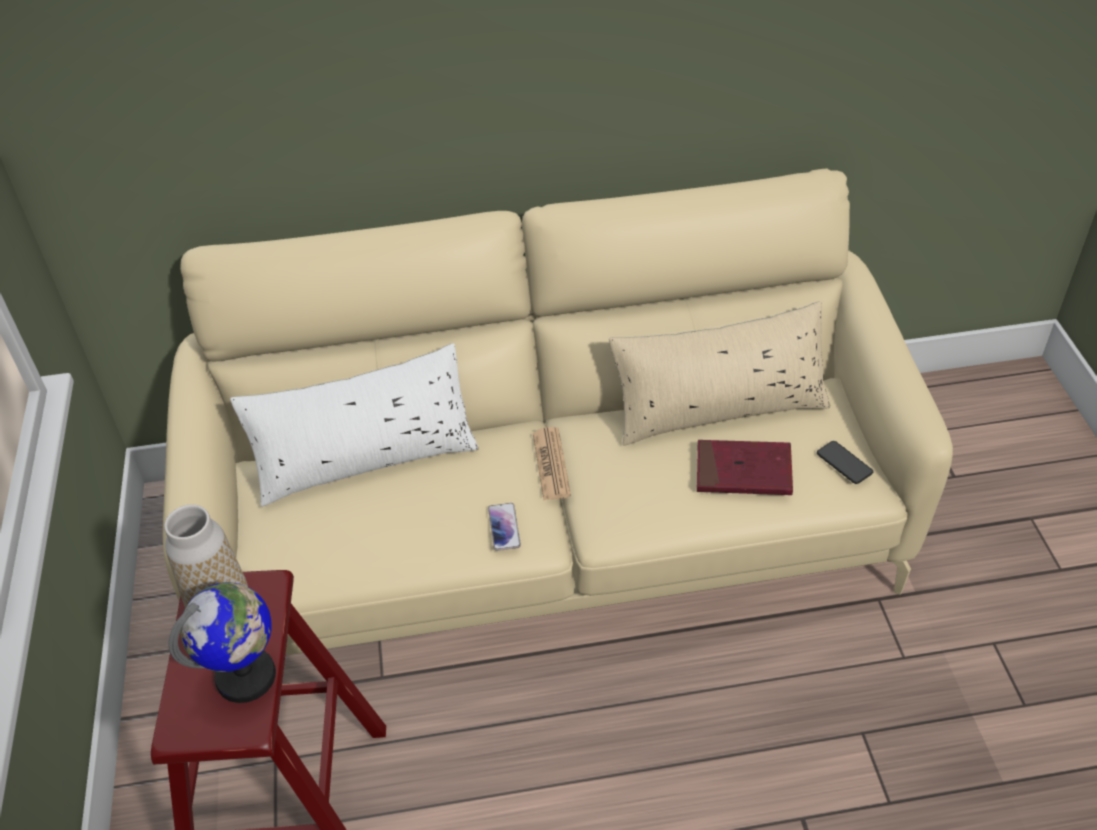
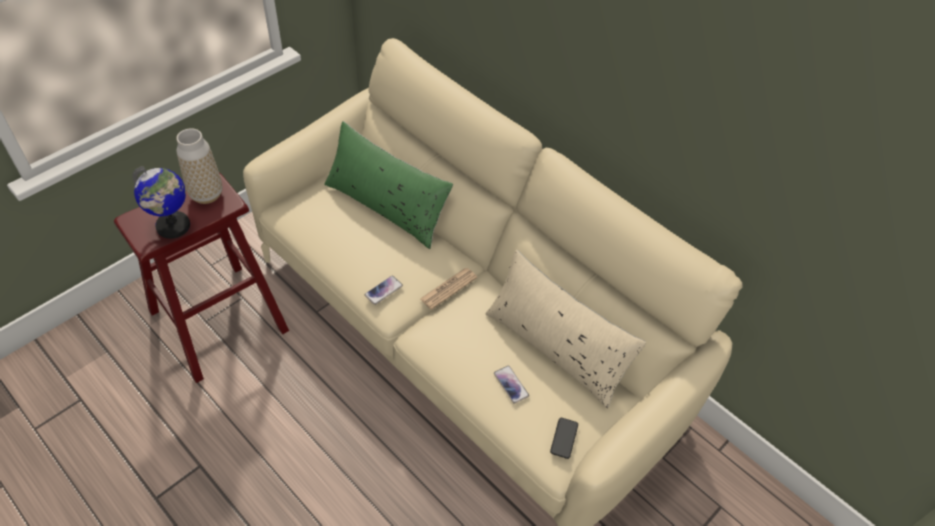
camera: 50 degrees right, 5 degrees up
white pillow [230,343,479,507] -> green pillow [324,121,453,249]
red book [697,440,793,495] -> phone [494,366,529,404]

